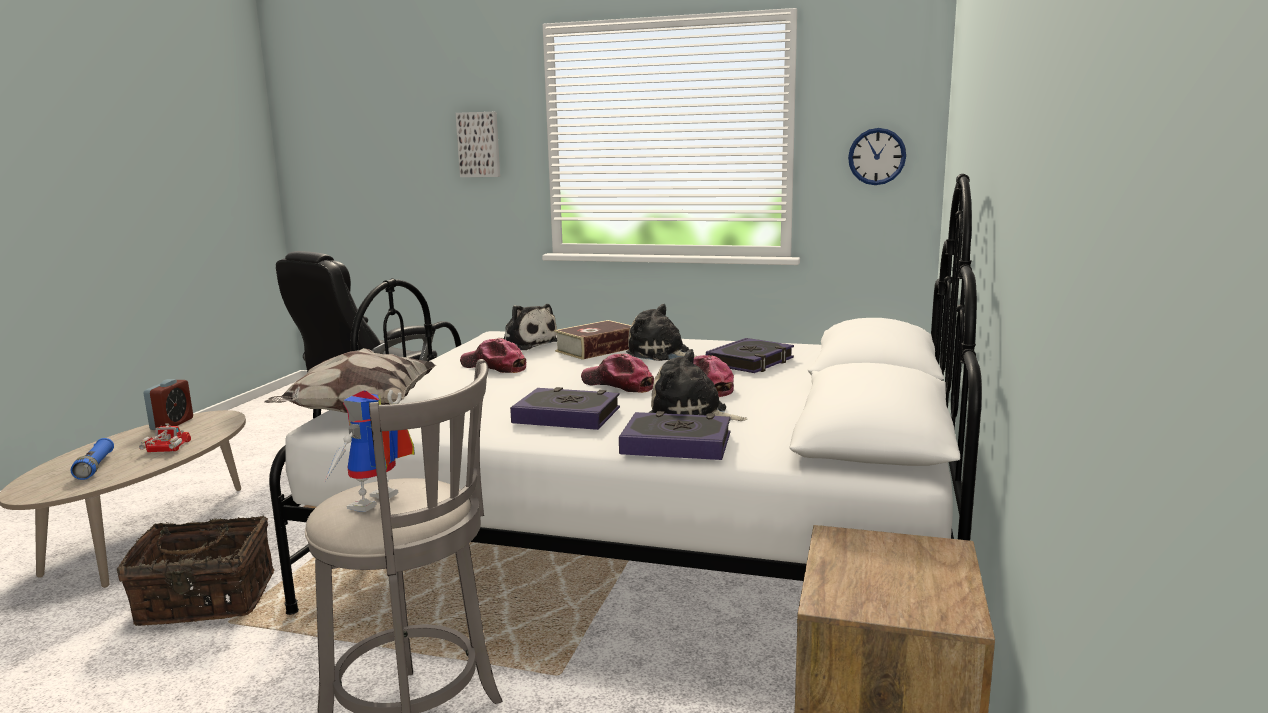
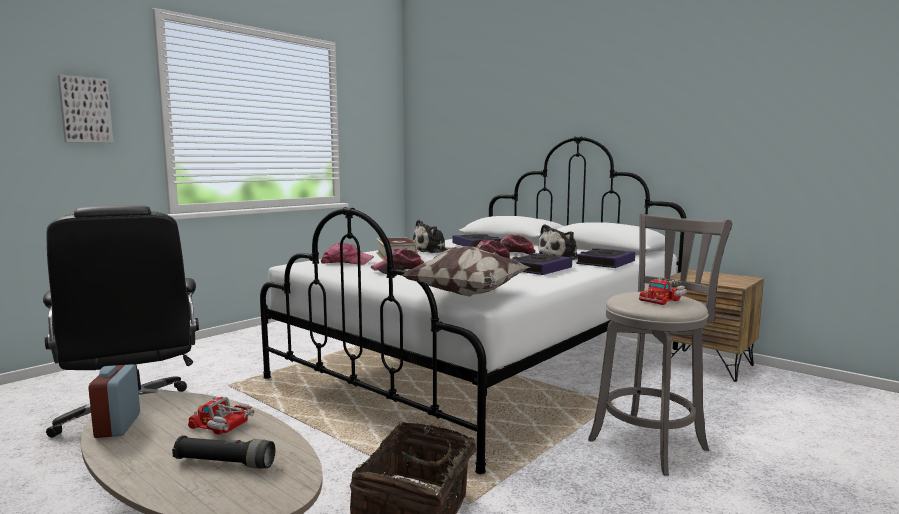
camera: 65 degrees left, 5 degrees down
blue flashlight [71,438,114,480] -> black flashlight [172,436,275,469]
alarm clock [144,379,193,430] -> alarm clock turned 135 degrees counterclockwise [88,364,140,438]
toy robot [324,390,415,512] -> toy truck [639,278,687,305]
plush toy [499,304,557,350] -> cap [321,242,374,265]
wall clock [848,128,906,185] -> none

